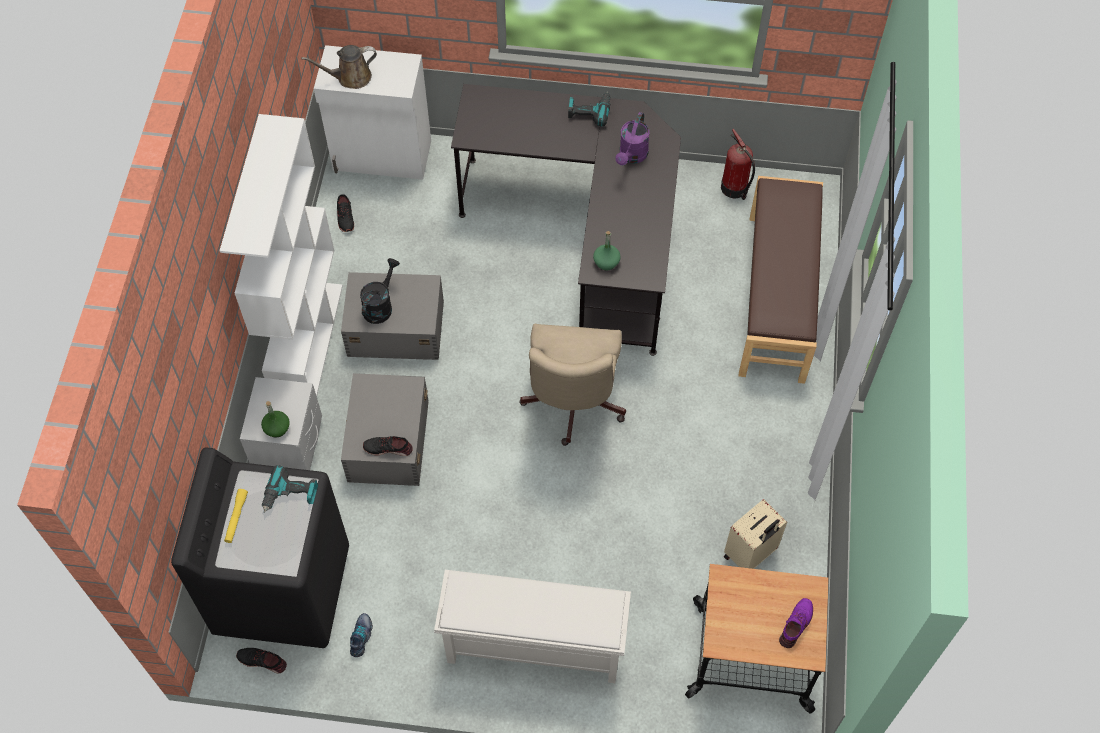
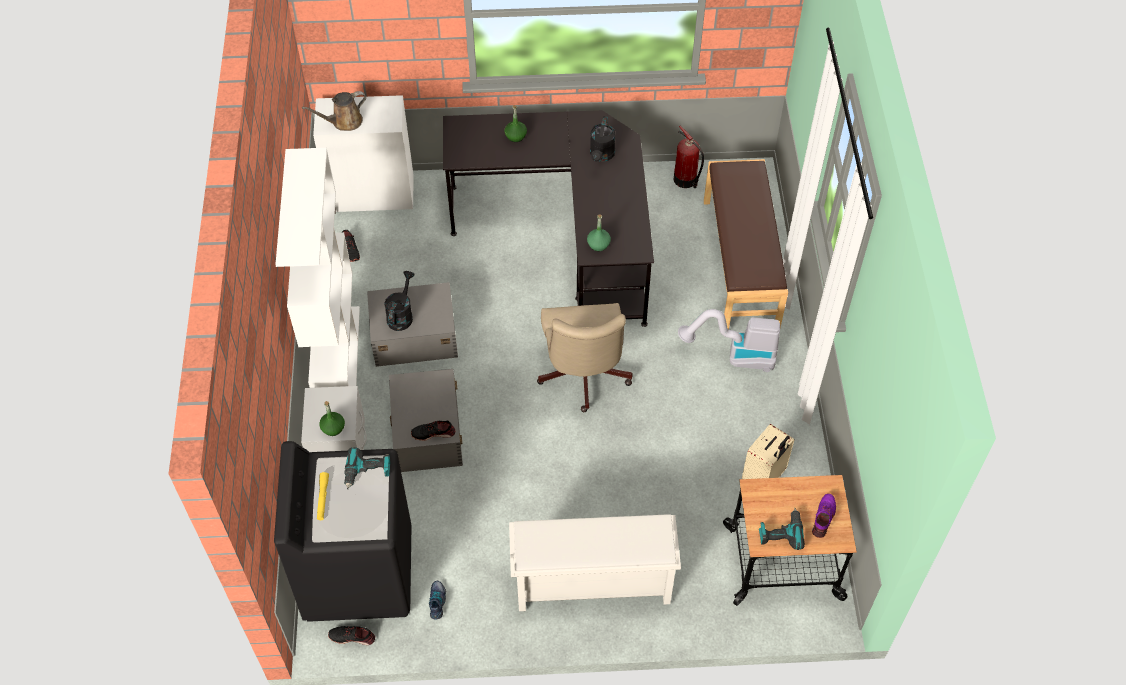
camera: 10 degrees left, 5 degrees down
power drill [568,91,611,127] -> power drill moved to [759,508,805,550]
purple watering can [616,112,649,165] -> black watering can [590,116,615,162]
none -> green bottle [504,105,527,142]
none -> vacuum cleaner [678,309,780,372]

